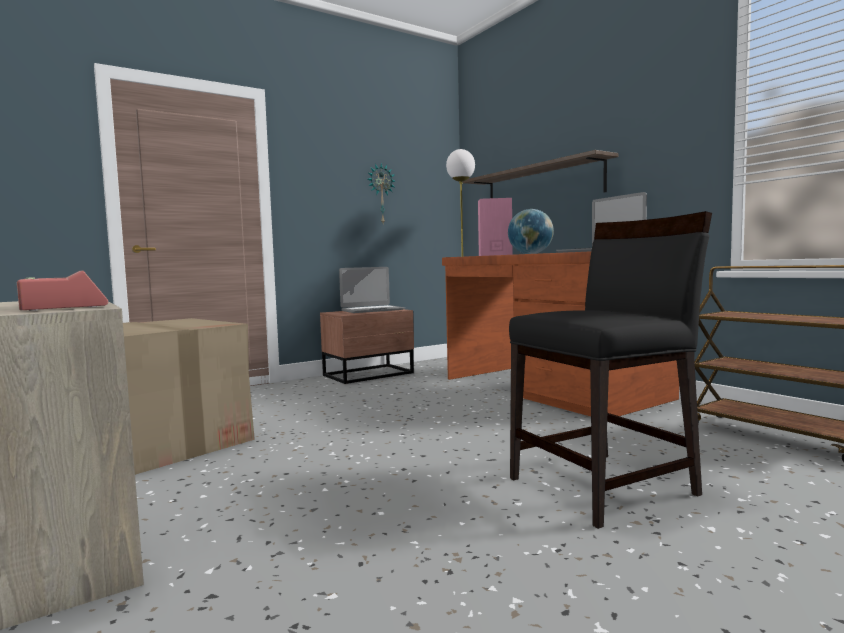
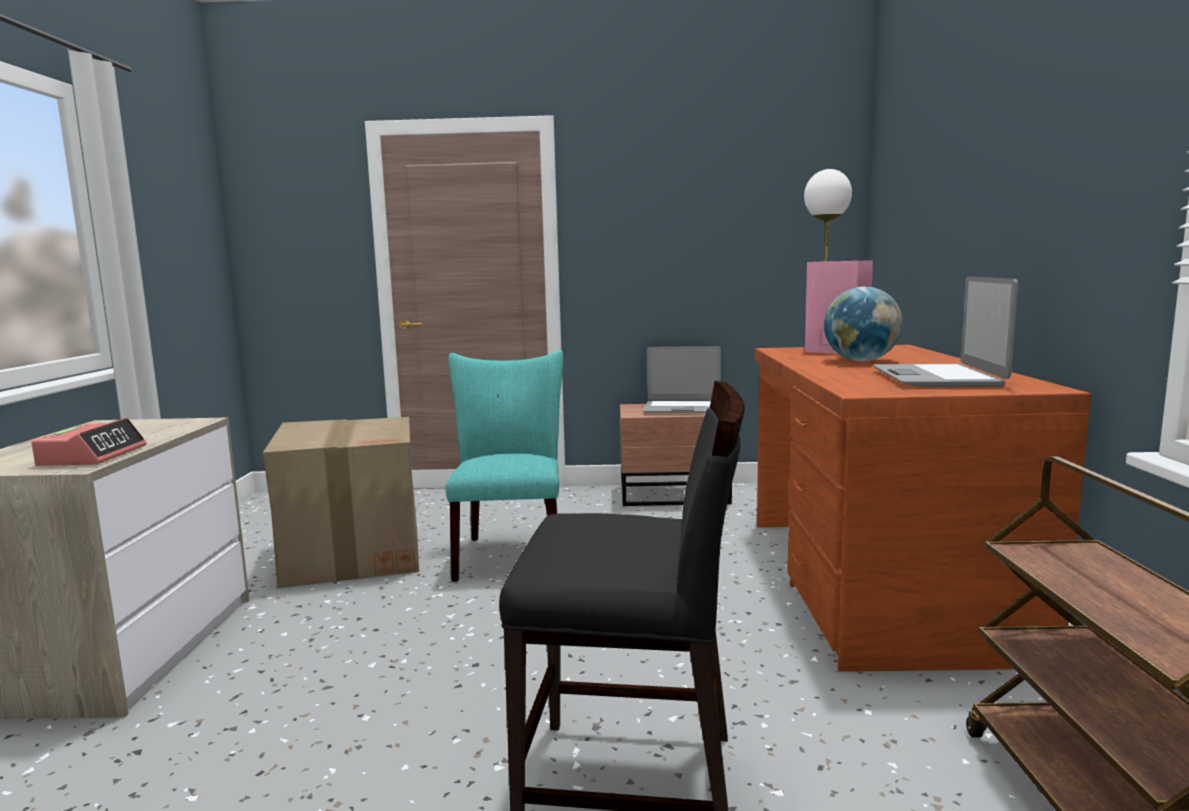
camera: 35 degrees right, 5 degrees up
wall clock [367,163,395,223] -> none
shelf [463,150,618,198] -> none
none -> turquoise chair [445,350,563,582]

